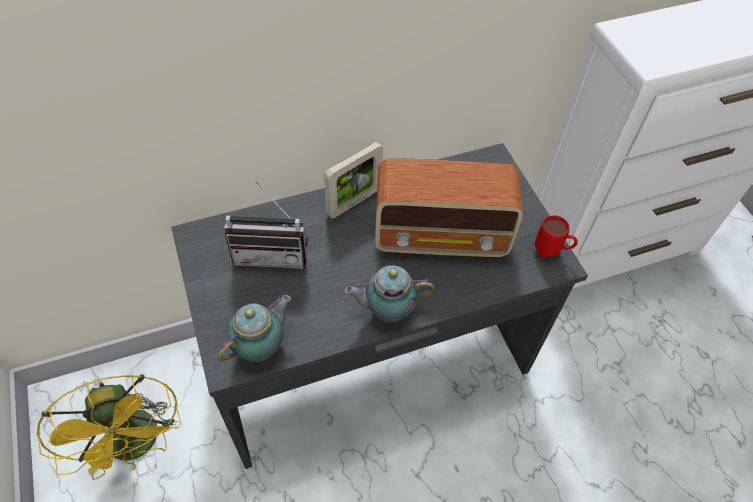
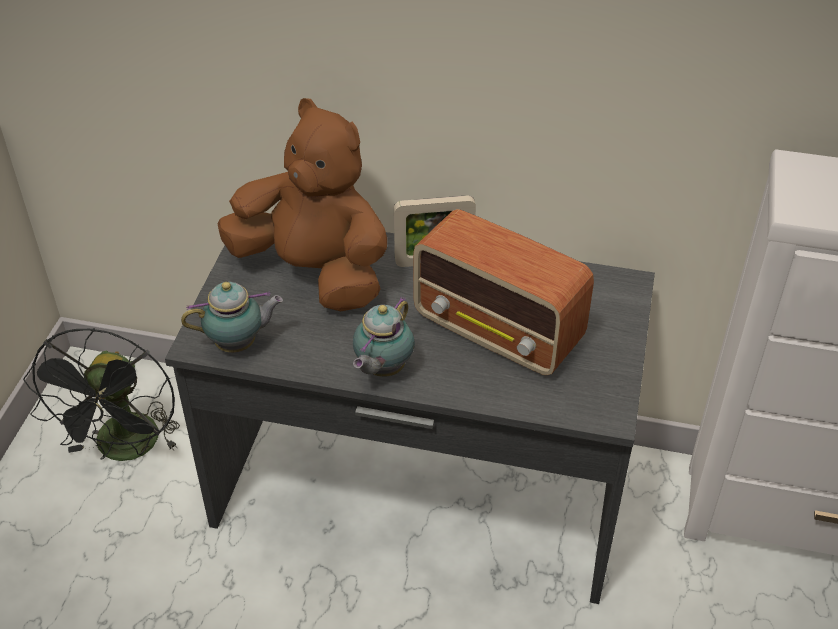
camera: 35 degrees right, 10 degrees down
yellow fan [36,374,181,480] -> black fan [23,328,180,461]
radio [224,182,308,269] -> brown plush toy [218,98,387,311]
teapot [345,265,435,322] -> teapot turned 90 degrees counterclockwise [353,297,415,377]
red mug [535,215,578,258] -> none

